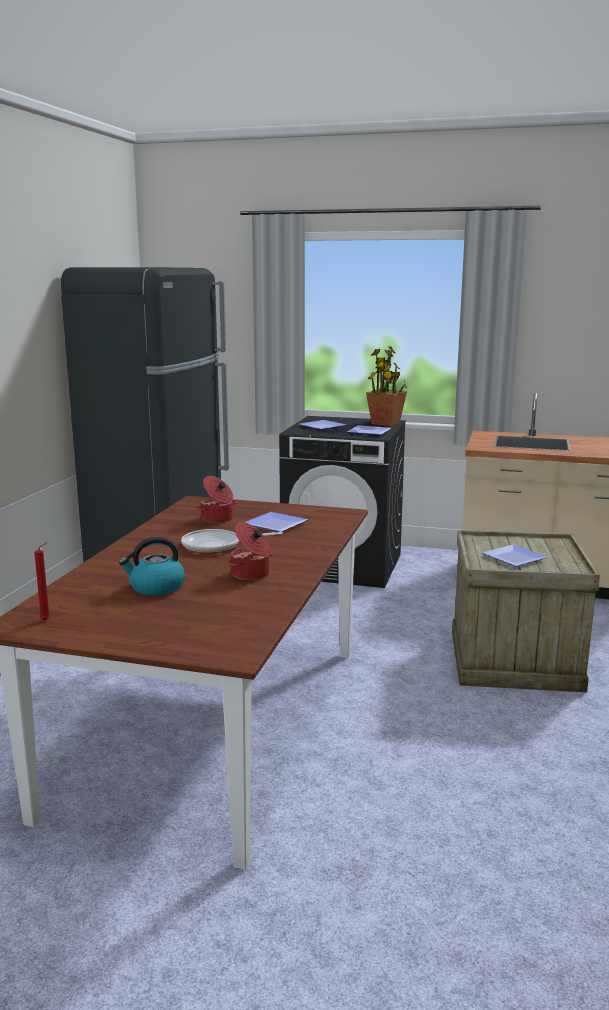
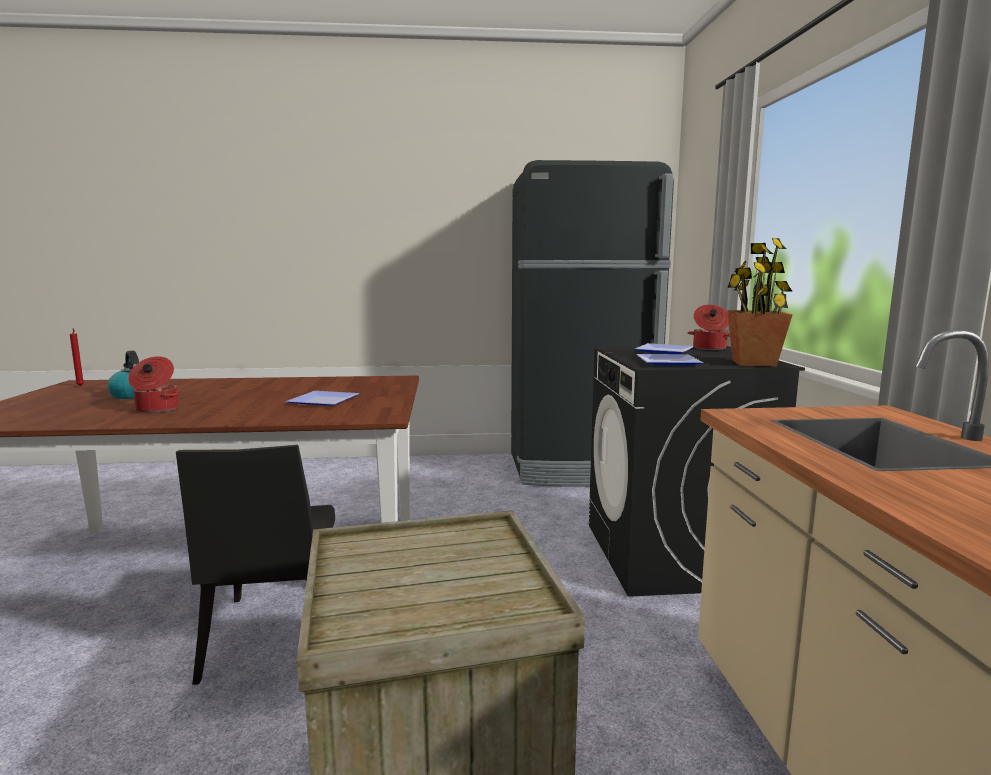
camera: 70 degrees right, 5 degrees down
frying pan [181,529,283,554] -> none
cooking pot [196,476,237,523] -> cooking pot moved to [687,305,730,350]
plate [482,545,547,567] -> none
none -> black chair [176,445,335,685]

